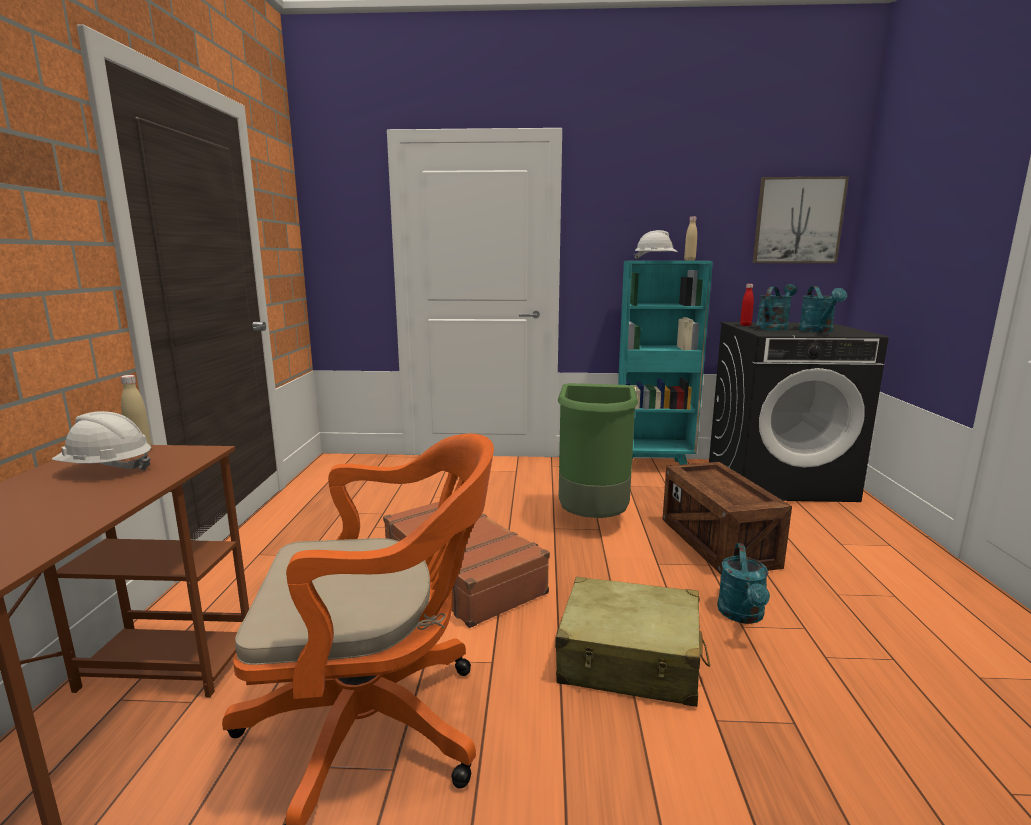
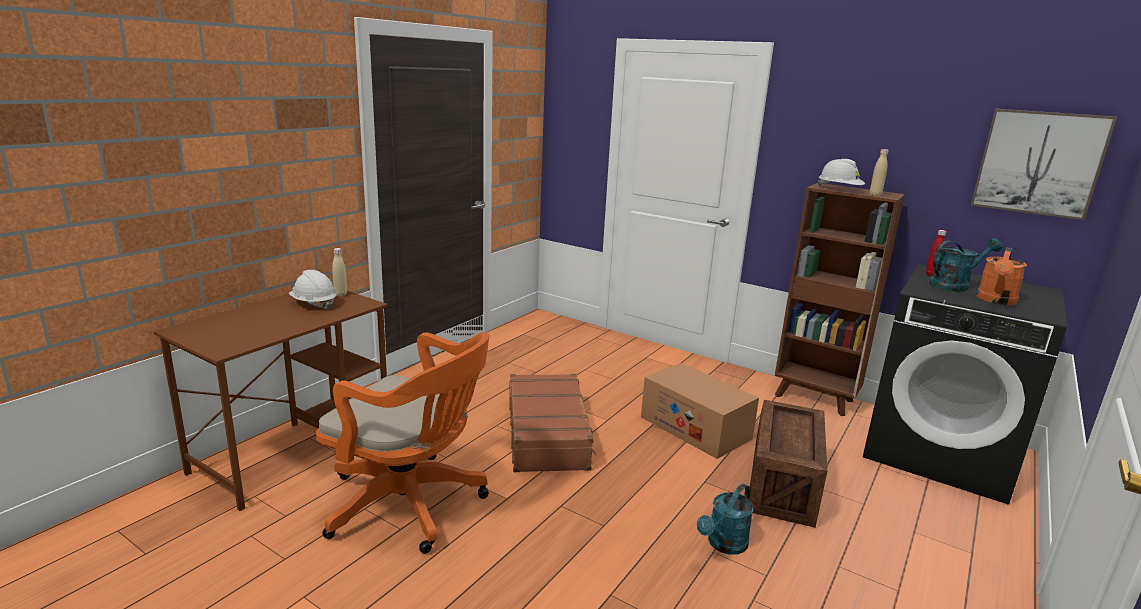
camera: 30 degrees right, 5 degrees up
beige suitcase [555,577,710,707] -> none
green trash can [558,383,638,518] -> cardboard box [641,363,759,459]
turquoise bookcase [618,261,713,465] -> brown bookcase [775,183,905,416]
turquoise watering can [799,286,847,332] -> orange watering can [976,247,1027,305]

